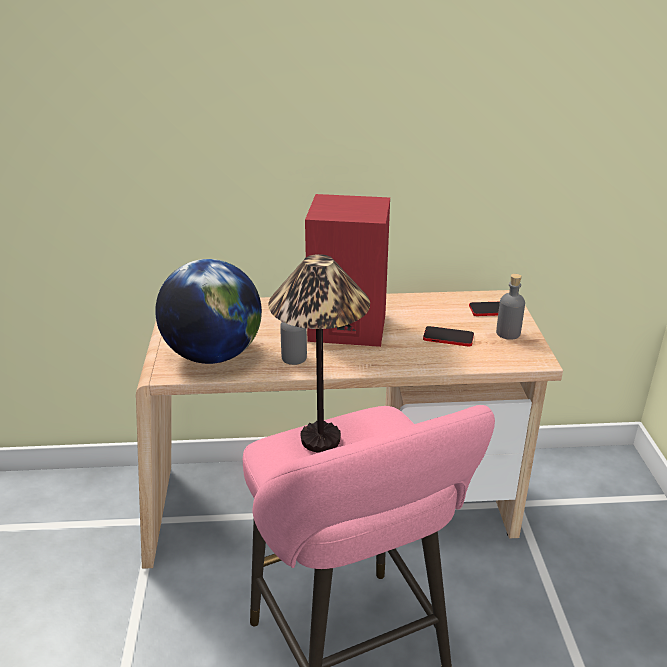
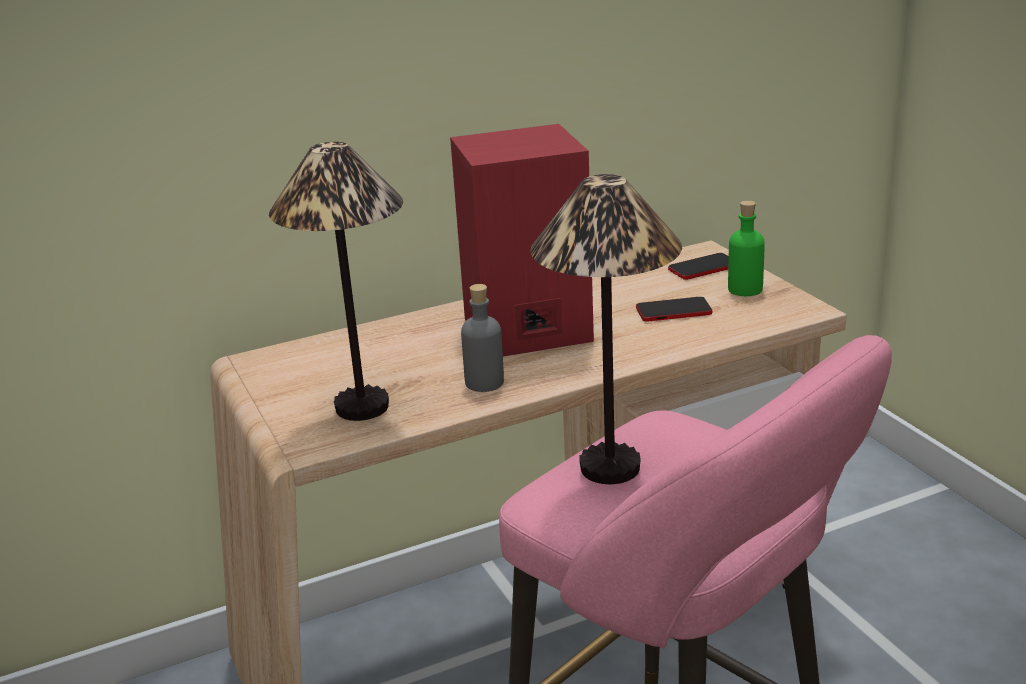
camera: 20 degrees left, 5 degrees down
globe [155,259,262,364] -> table lamp [269,142,403,421]
grey bottle [496,274,525,340] -> green bottle [728,201,765,296]

